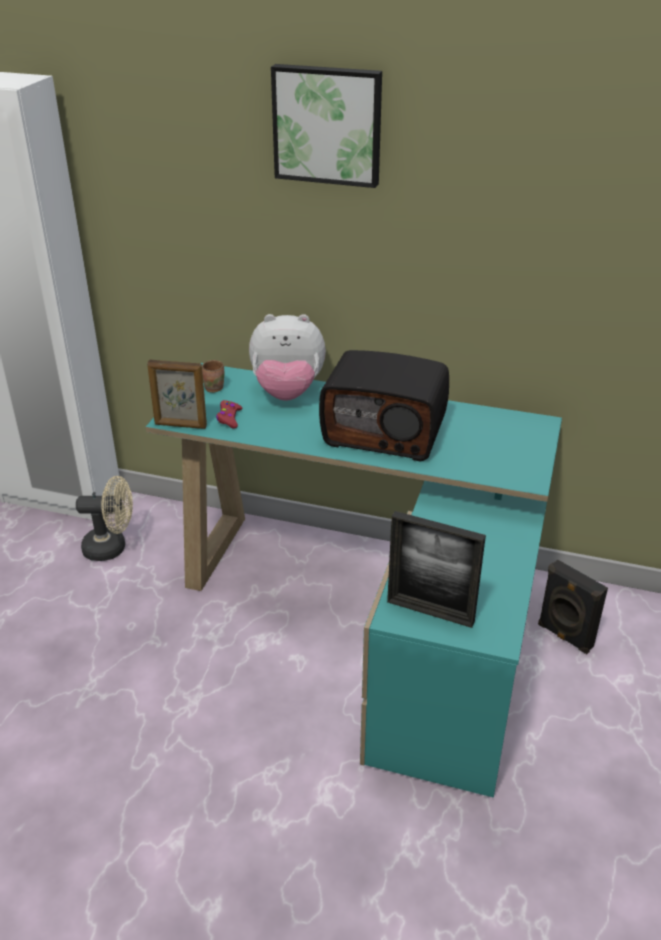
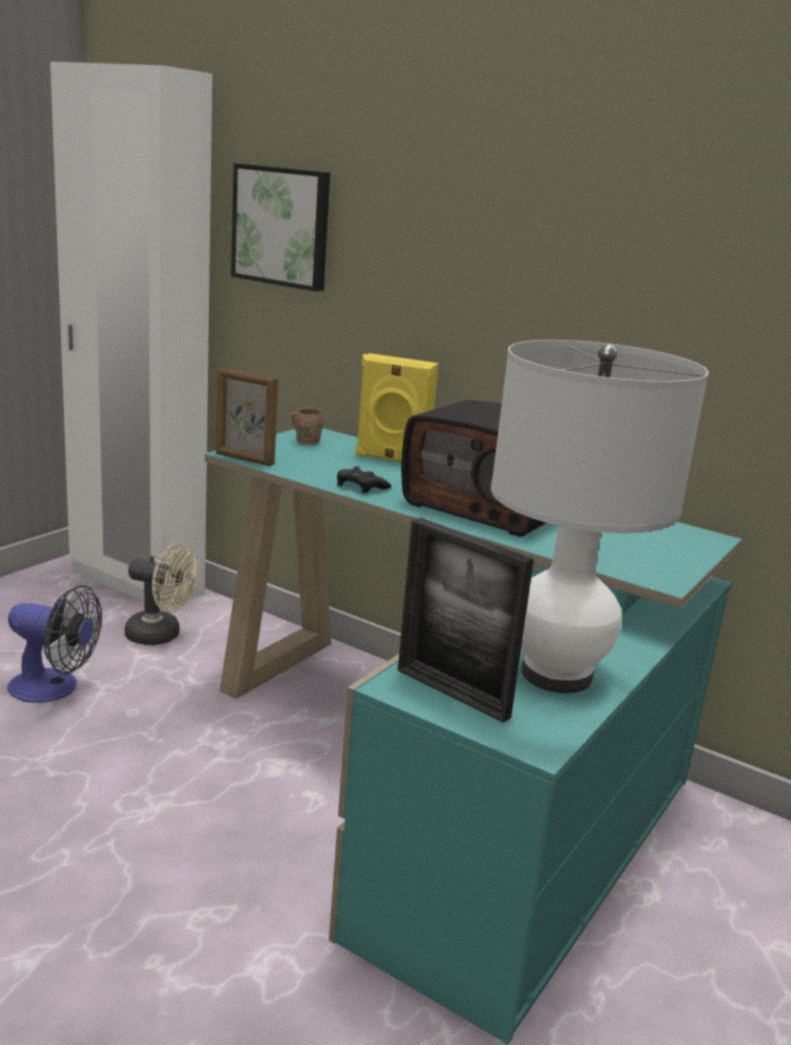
camera: 15 degrees right, 15 degrees down
red game controller [216,400,243,429] -> none
plush toy [249,314,326,401] -> yellow speaker [356,353,439,462]
picture [271,64,382,188] -> picture moved to [231,163,330,291]
black speaker [538,559,608,654] -> none
none -> fan [7,585,102,703]
none -> black game controller [337,466,391,493]
none -> white table lamp [491,340,709,693]

